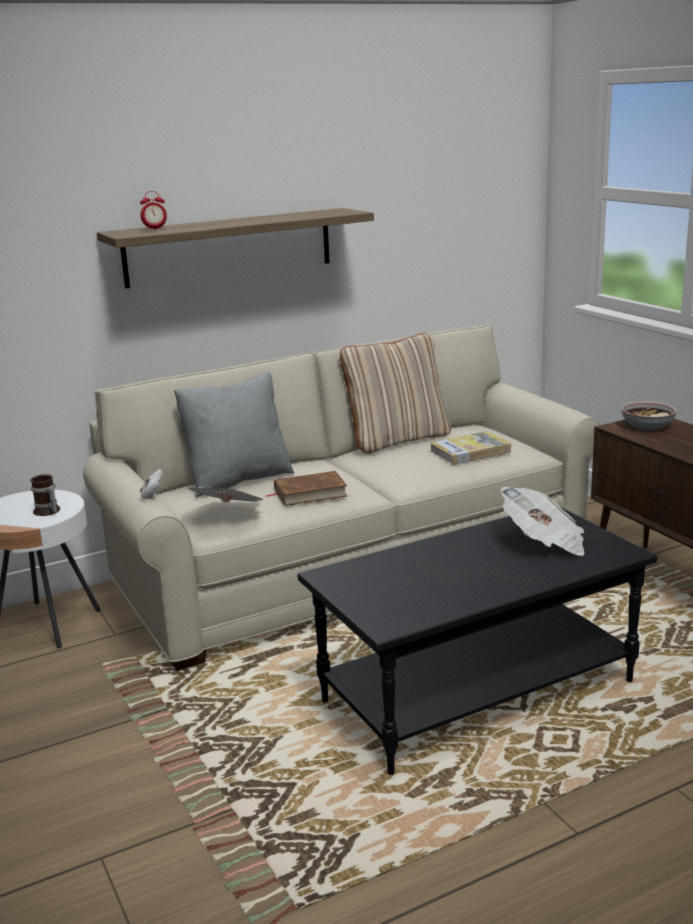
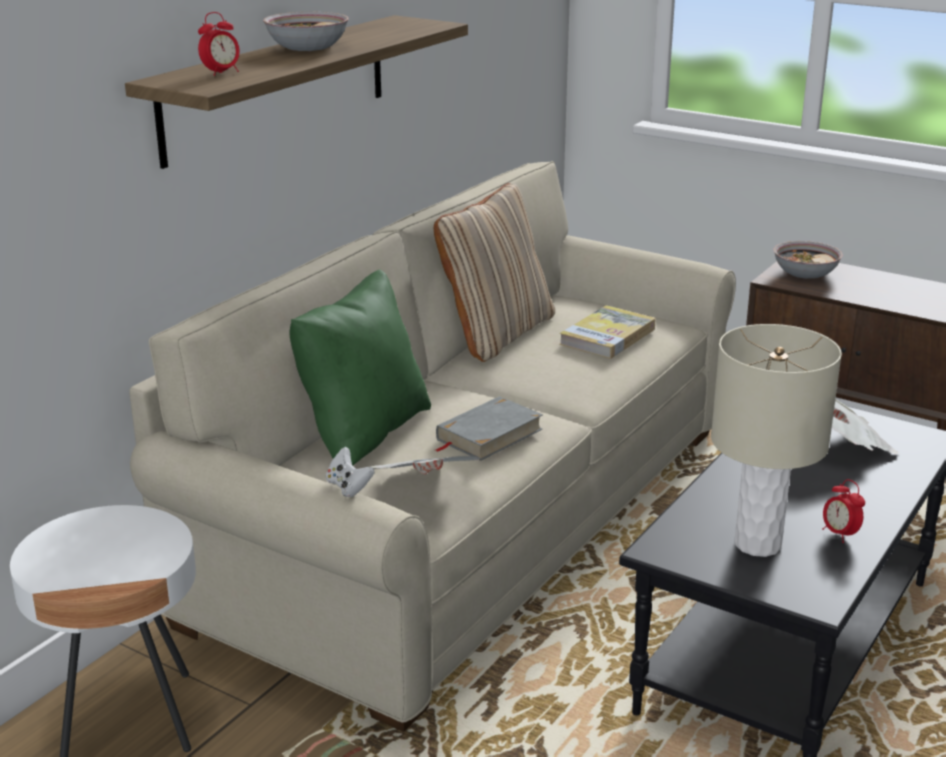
camera: 30 degrees left, 5 degrees up
mug [30,474,60,516] -> none
grey pillow [174,372,294,498] -> green pillow [290,270,431,466]
brown book [266,471,347,506] -> grey book [436,396,543,461]
none -> bowl [263,12,349,51]
none -> beige table lamp [711,324,842,557]
none -> alarm clock [822,479,865,543]

